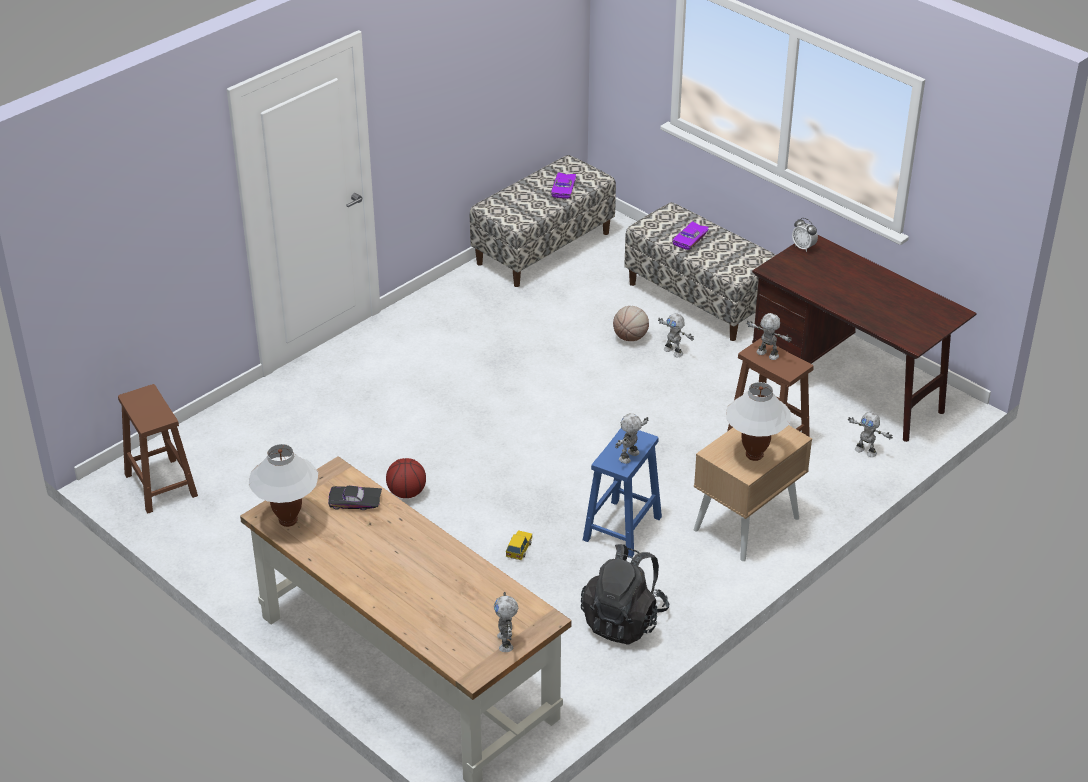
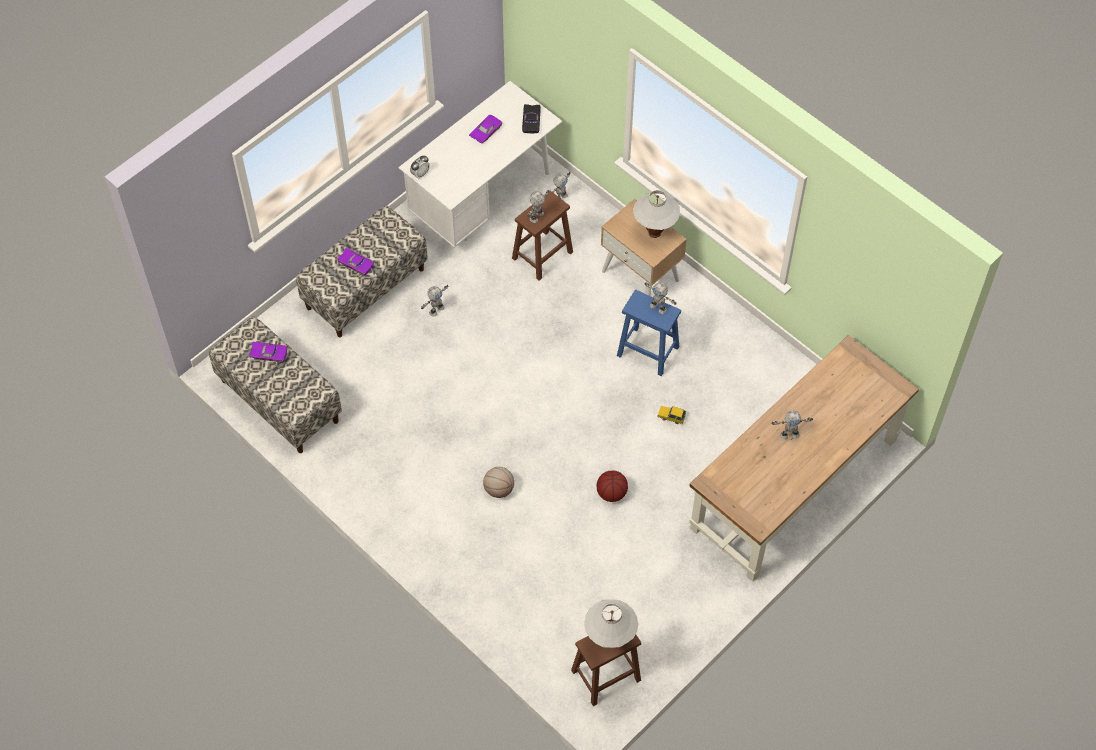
camera: 90 degrees left, 20 degrees up
white table lamp [249,444,318,527] -> white table lamp moved to [584,599,638,648]
black toy car [328,486,382,510] -> black toy car moved to [522,104,541,133]
toy robot [494,592,518,652] -> toy robot moved to [771,410,813,440]
black backpack [581,544,669,645] -> none
basketball [613,306,649,341] -> basketball moved to [483,467,514,498]
brown desk [752,235,977,442] -> white desk [398,81,562,248]
none -> purple toy car [469,115,502,144]

